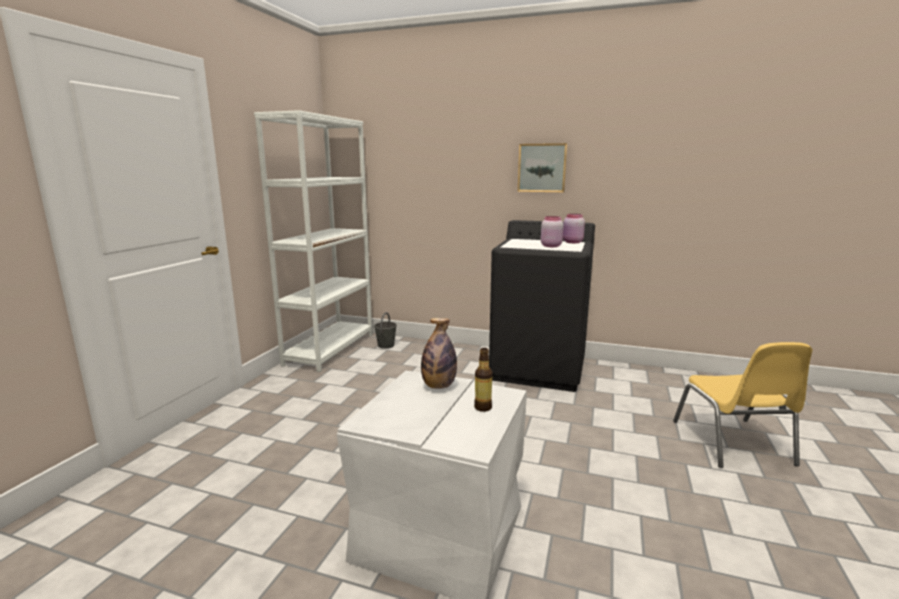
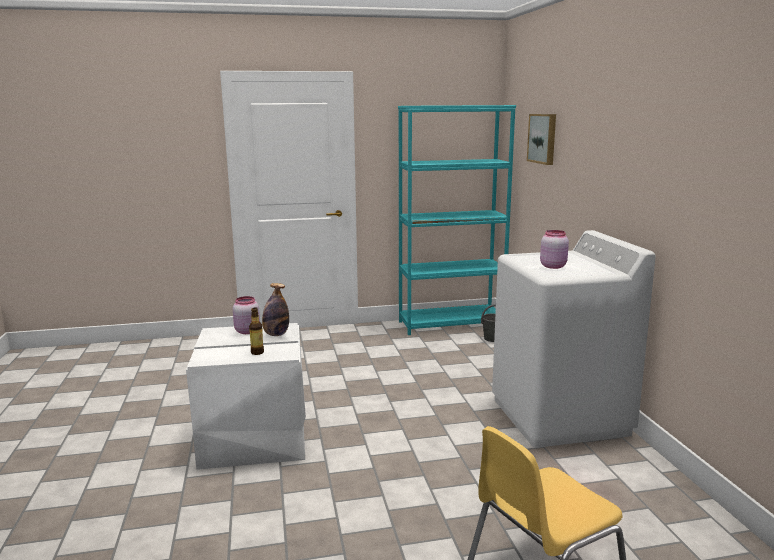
camera: 60 degrees right, 0 degrees up
white bookcase [254,110,372,372] -> turquoise bookcase [398,105,516,335]
black washing machine [489,220,595,392] -> white washing machine [492,230,656,448]
picture [518,143,568,192] -> picture moved to [527,114,556,165]
pink jar [563,214,585,243] -> pink jar moved to [233,296,260,334]

